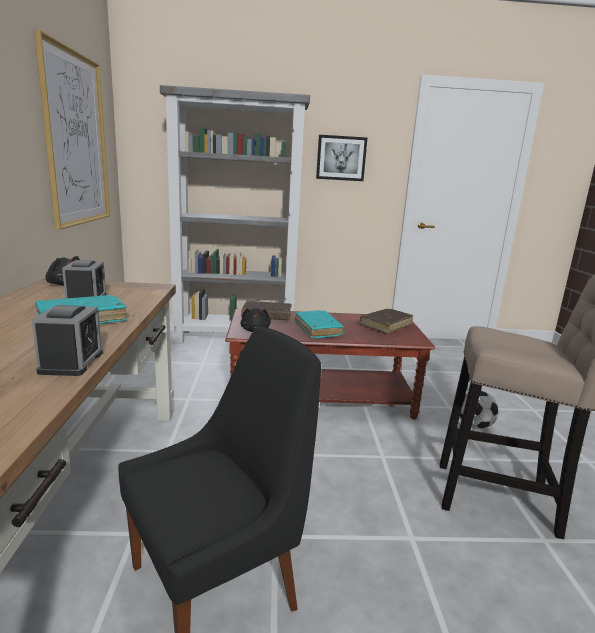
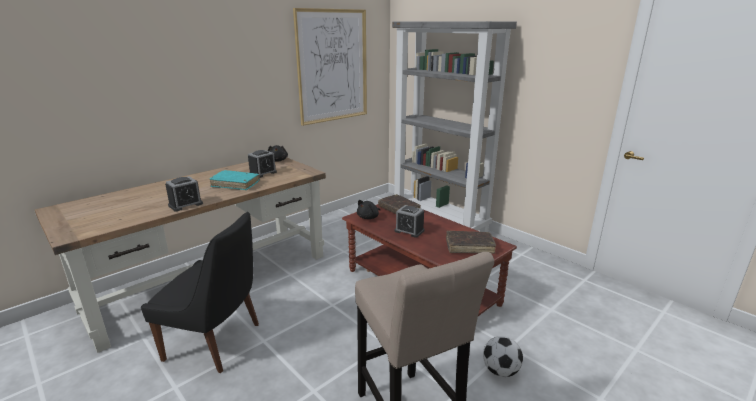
camera: 50 degrees right, 5 degrees up
turquoise book [295,310,345,338] -> alarm clock [395,205,425,238]
picture [316,135,367,181] -> none

